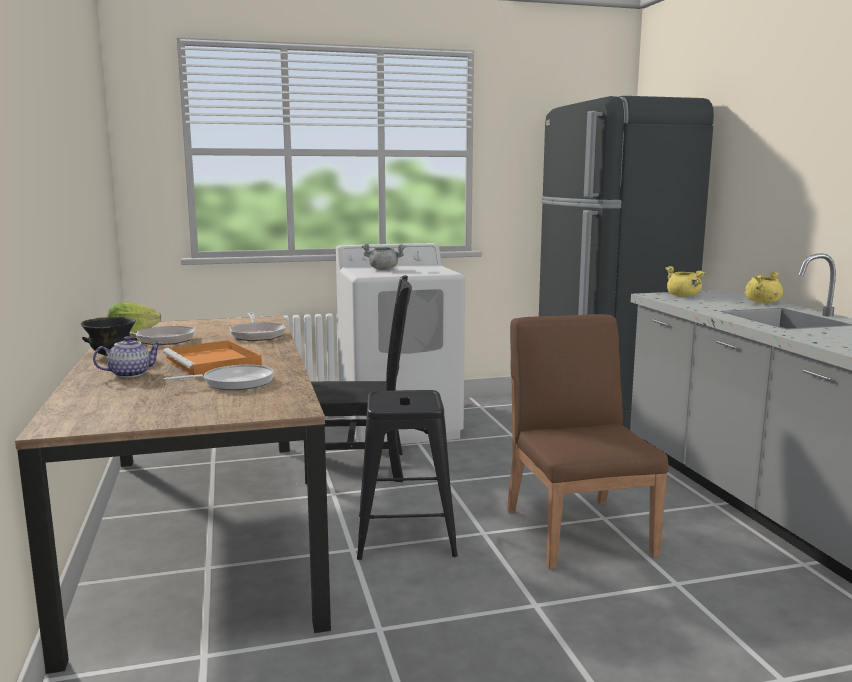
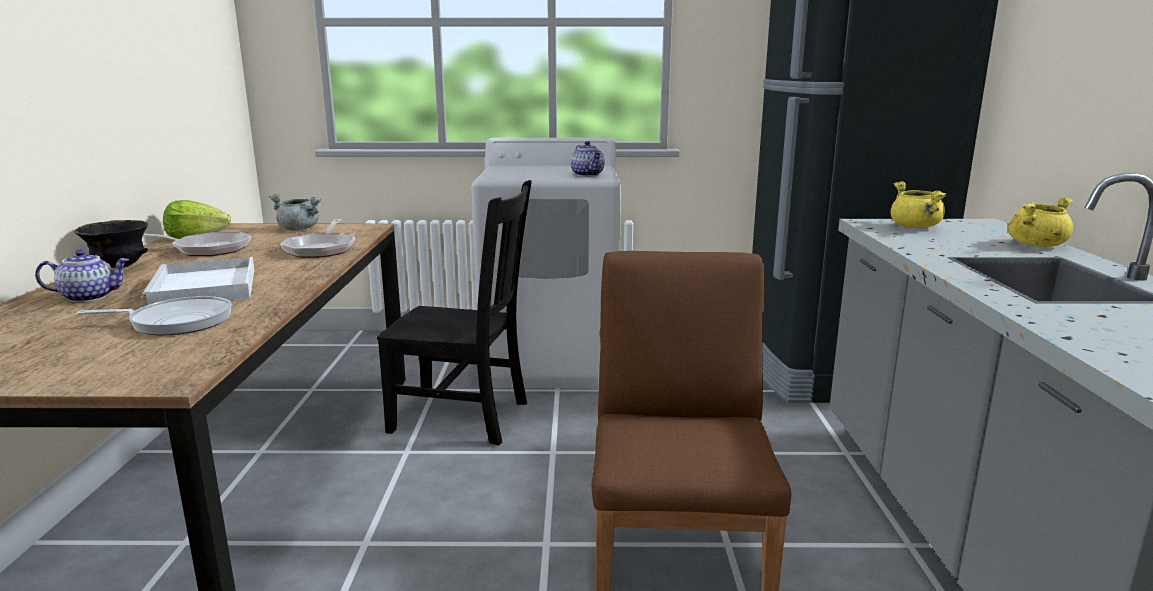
camera: 15 degrees right, 5 degrees up
orange tray [163,340,262,376] -> white tray [141,257,254,305]
black stool [357,390,458,560] -> none
grey cooking pot [362,244,406,270] -> grey cooking pot moved to [269,194,321,230]
none -> teapot [570,141,604,177]

